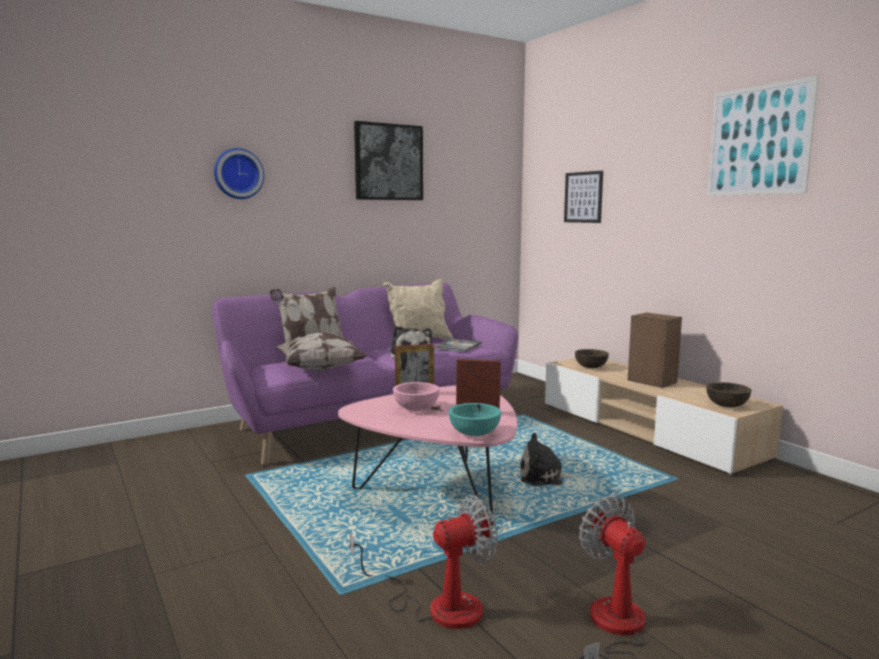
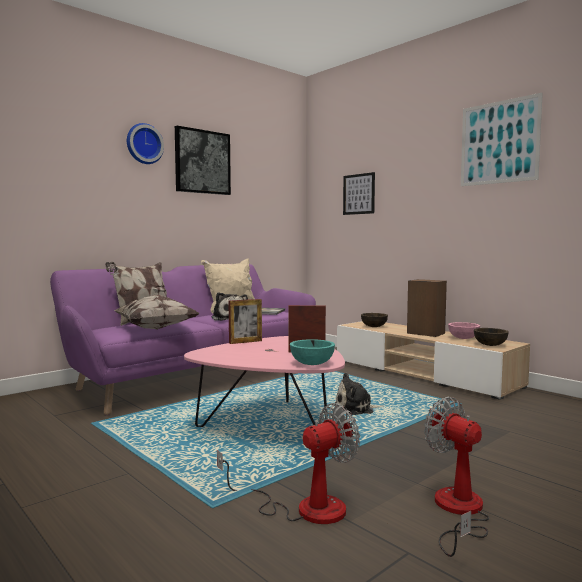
camera: 10 degrees left, 5 degrees down
wall clock [214,148,264,199] -> wall clock moved to [127,123,164,164]
pink bowl [393,382,440,411] -> pink bowl moved to [448,322,480,339]

